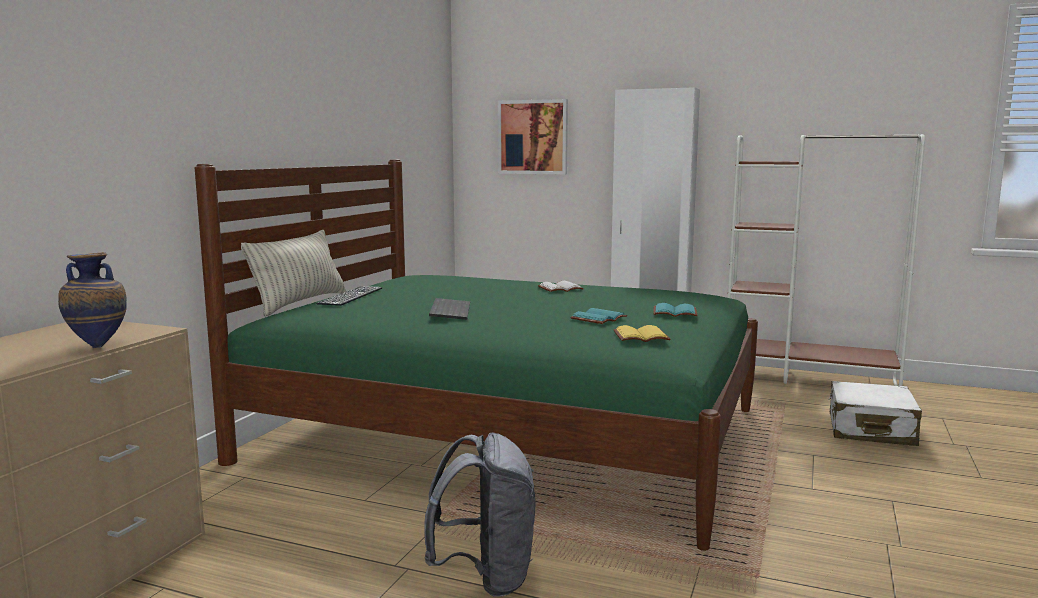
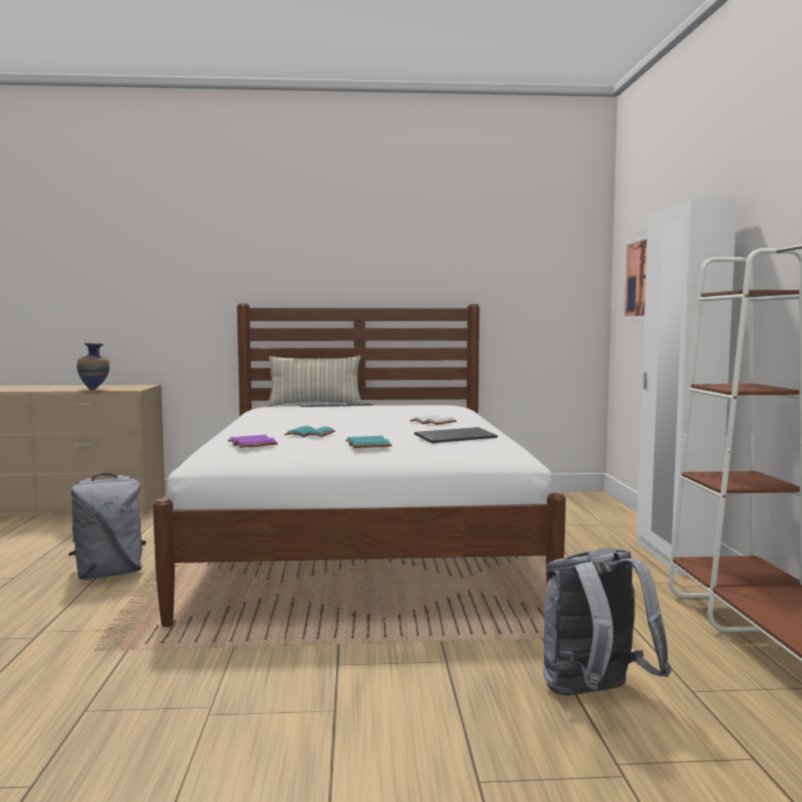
camera: 65 degrees right, 5 degrees down
green bed [195,160,758,551] -> white bed [153,303,566,627]
keyboard [429,298,470,320] -> keyboard moved to [414,427,498,443]
yellow book [614,325,670,342] -> purple book [228,435,278,448]
white suitcase [828,381,922,446] -> grey backpack [543,548,672,696]

